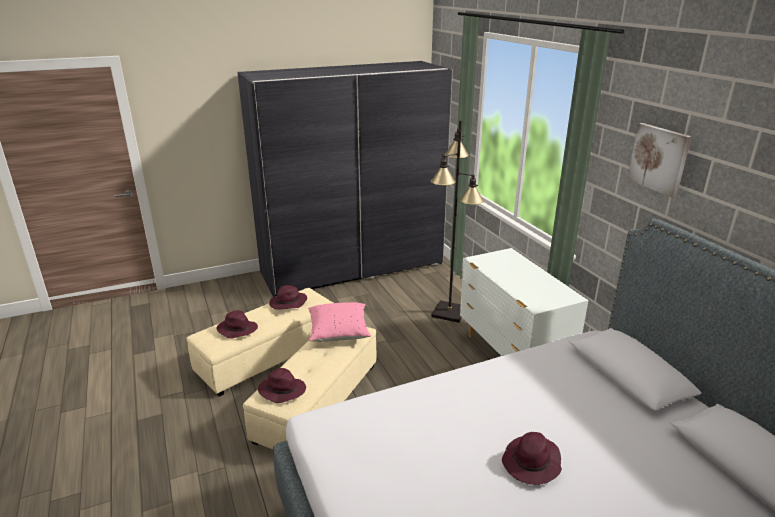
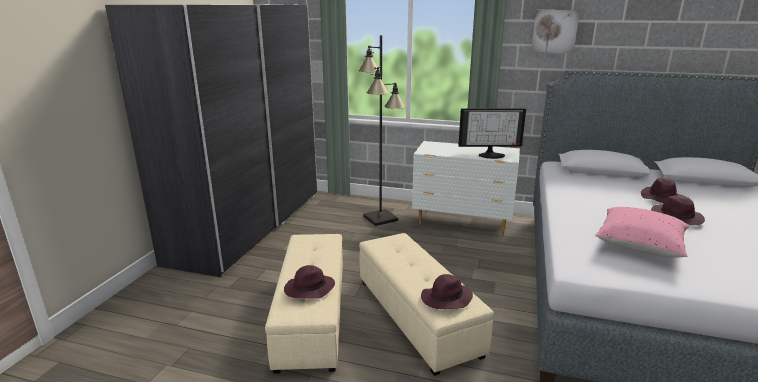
camera: 50 degrees left, 5 degrees down
purple hat [269,285,307,310] -> purple hat moved to [641,178,683,203]
pink pillow [308,302,371,342] -> pink pillow moved to [595,207,689,258]
none -> monitor [458,108,526,159]

